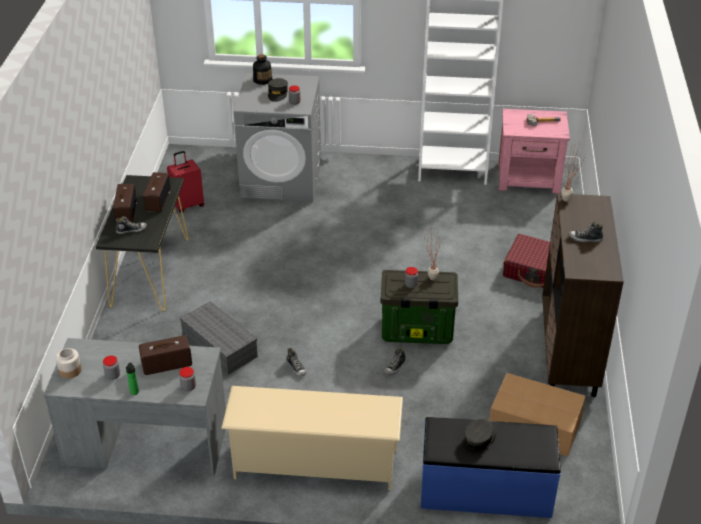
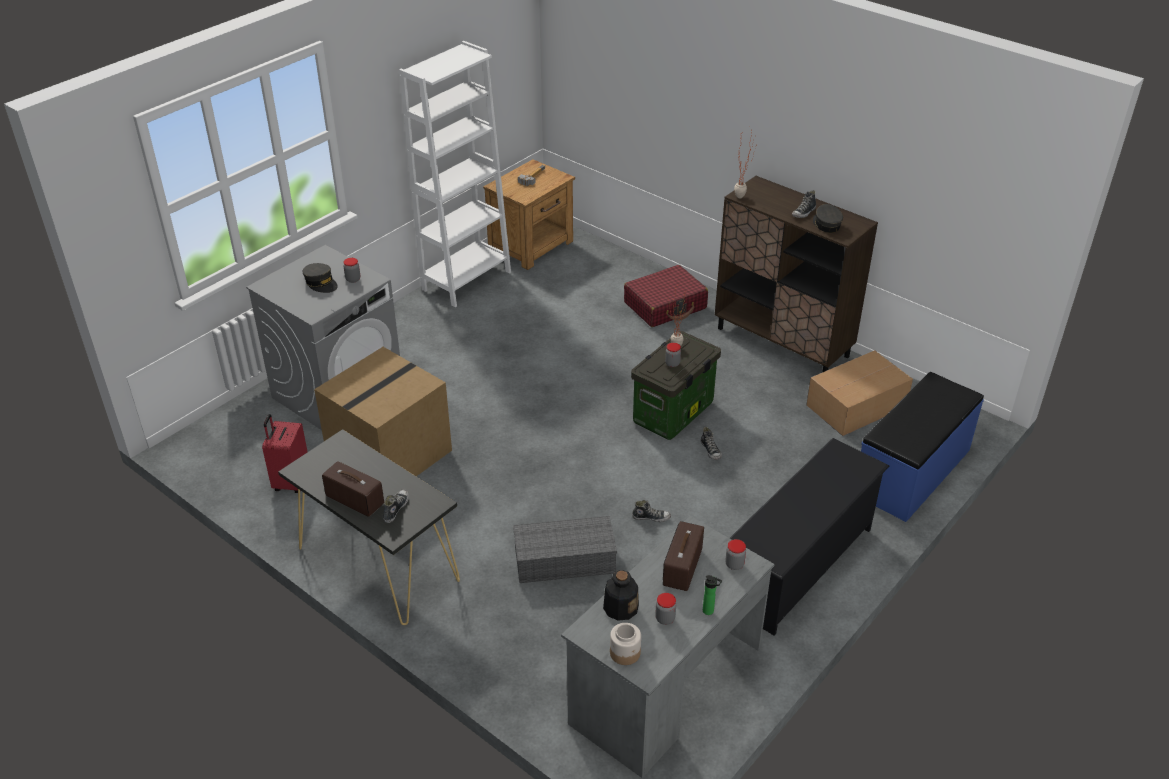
camera: 55 degrees left, 0 degrees up
radio [143,172,171,212] -> none
beige shoe rack [221,386,403,490] -> black shoe rack [730,438,890,636]
bottle [253,54,272,85] -> bottle moved to [603,570,639,621]
grey cap [464,419,497,450] -> grey cap moved to [813,204,843,233]
pink nightstand [498,109,570,193] -> brown nightstand [483,159,575,270]
none -> cardboard box [314,347,452,476]

